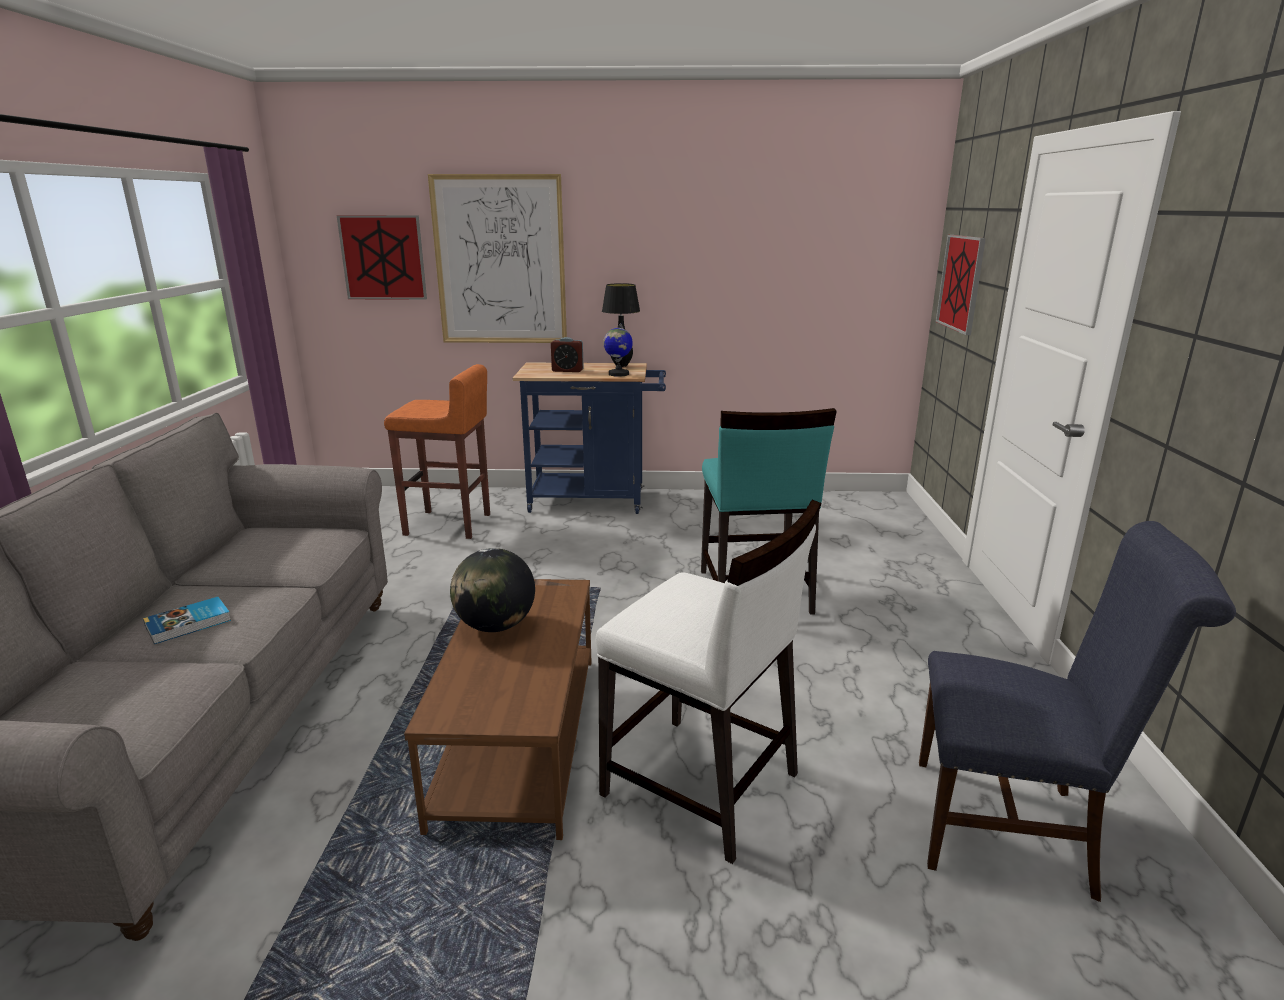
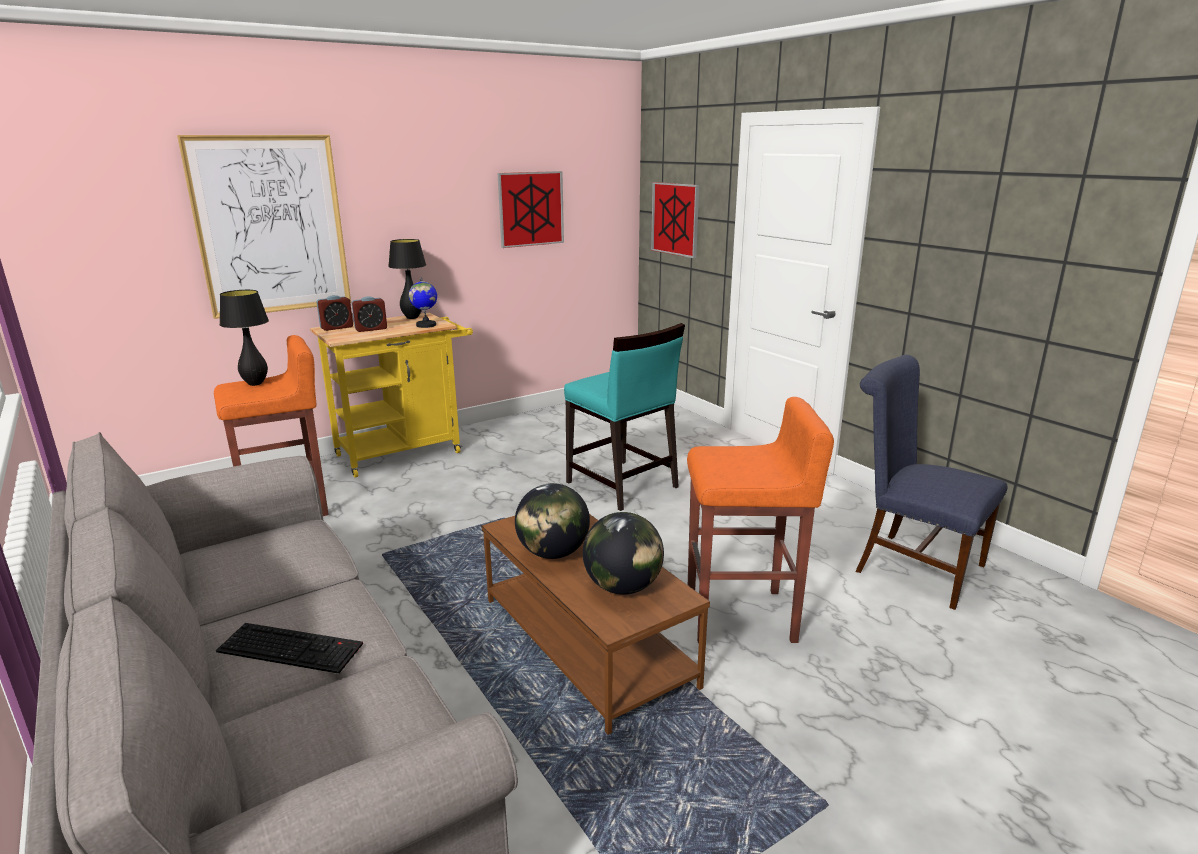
camera: 35 degrees left, 0 degrees up
book [143,597,231,644] -> keyboard [216,623,363,674]
picture [337,215,427,300] -> picture moved to [498,171,564,248]
blue cart [512,363,666,514] -> yellow cart [310,313,473,477]
white chair [596,500,821,864] -> orange stool [687,397,834,644]
blue chair [919,521,1236,902] -> blue chair turned 120 degrees counterclockwise [856,355,1008,610]
none -> black table lamp [220,290,269,386]
none -> alarm clock [317,295,353,331]
none -> globe [583,512,664,595]

